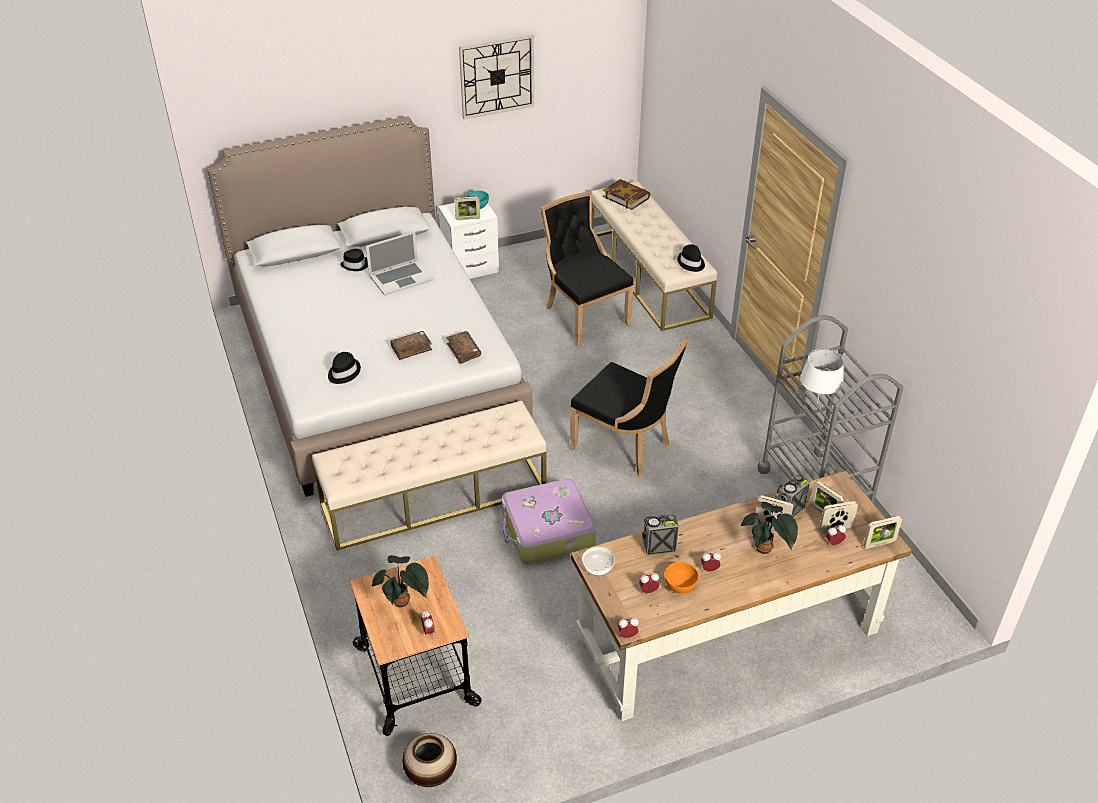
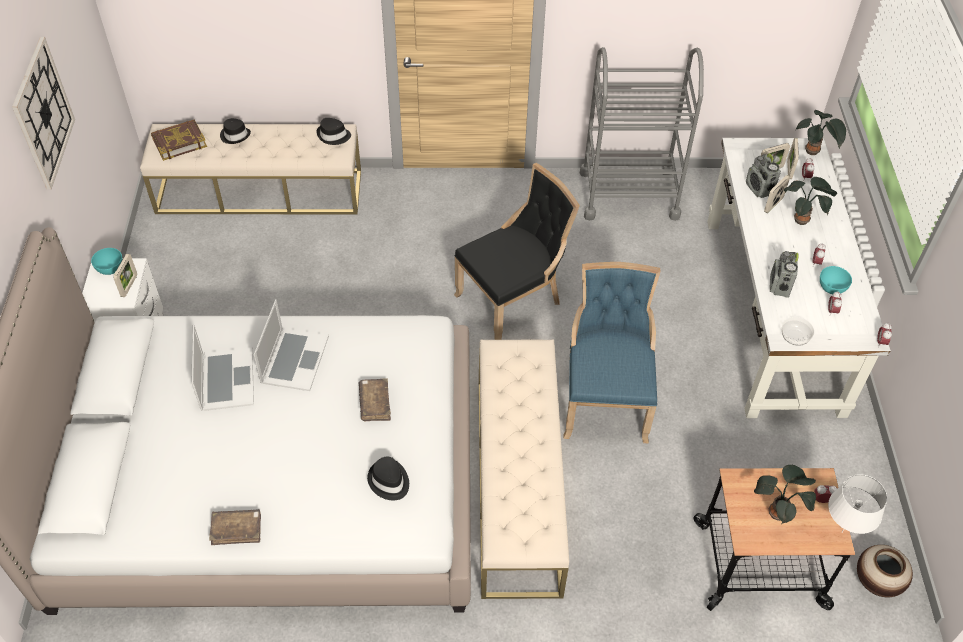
camera: 70 degrees left, 10 degrees up
black hat [340,249,368,271] -> black hat moved to [220,118,251,144]
brown book [446,331,481,364] -> brown book moved to [209,509,261,545]
suitcase [501,479,596,564] -> blue chair [564,262,661,443]
black chair [540,191,634,347] -> none
brown desk [571,470,912,722] -> white desk [707,138,891,418]
orange bowl [665,562,699,593] -> turquoise bowl [820,266,852,294]
white table lamp [800,349,844,409] -> white table lamp moved to [828,474,887,534]
picture frame [863,516,902,549] -> potted plant [796,110,846,155]
none -> laptop [253,299,329,391]

